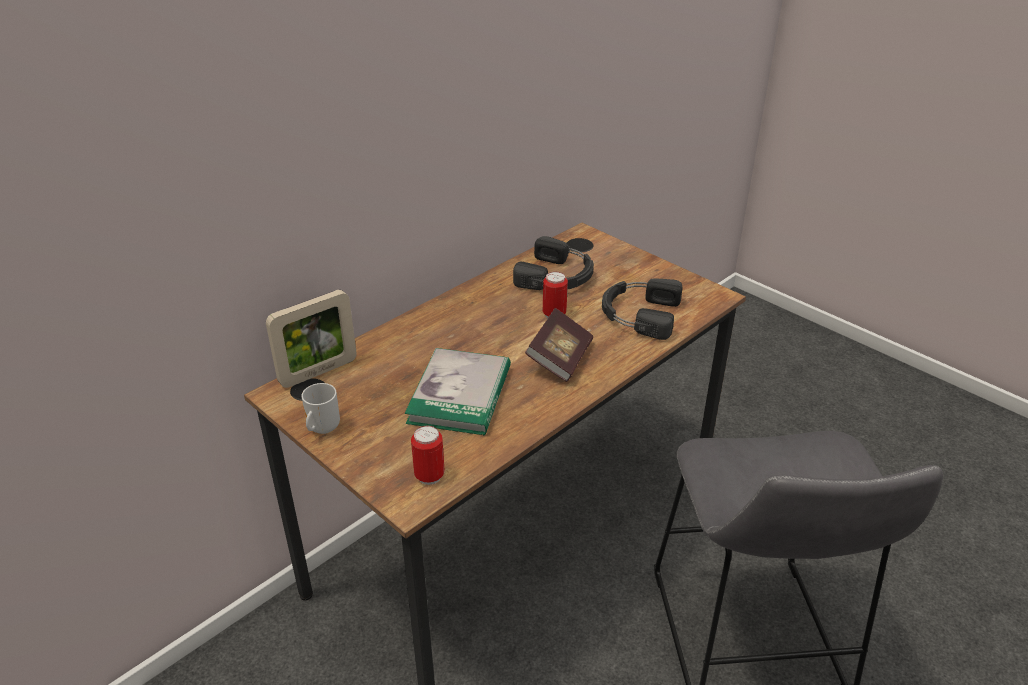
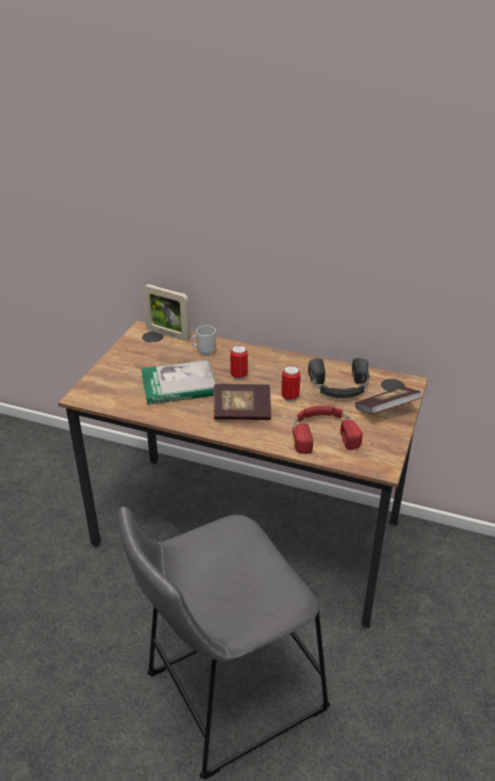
camera: 65 degrees right, 0 degrees up
mug [302,383,340,434] -> mug moved to [191,325,216,355]
can [411,426,445,485] -> can moved to [230,345,248,380]
black headphones [602,278,683,340] -> red headphones [292,406,363,454]
none -> book [355,387,422,414]

